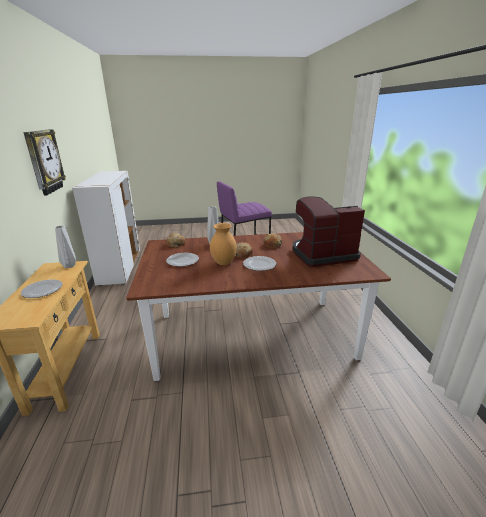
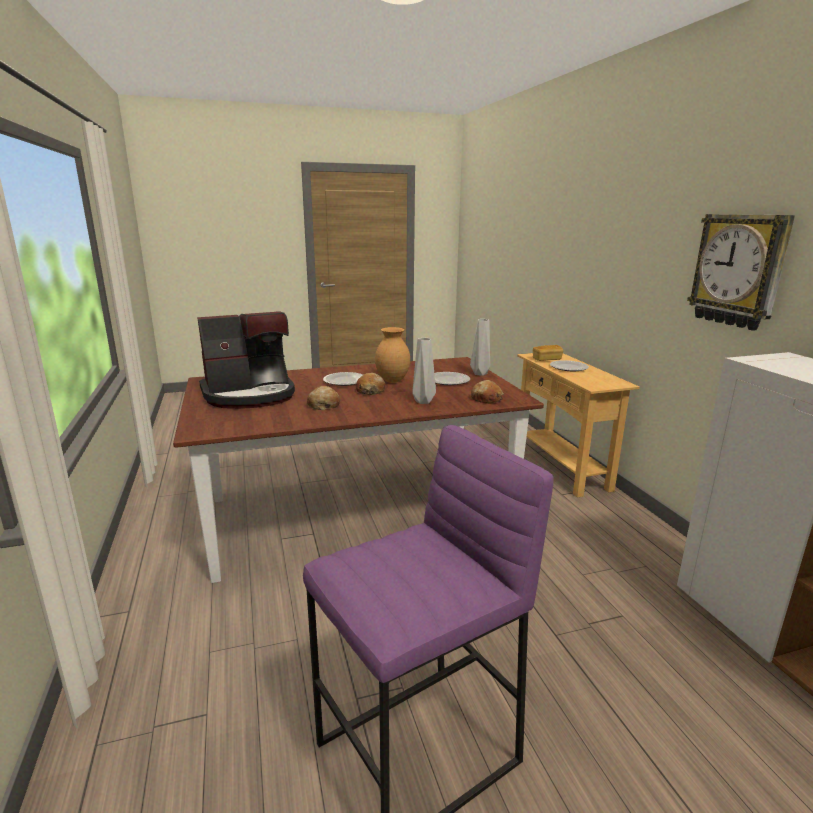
camera: 170 degrees right, 5 degrees down
grey vase [55,225,76,268] -> grey vase moved to [470,319,490,376]
none -> bread [533,345,563,361]

